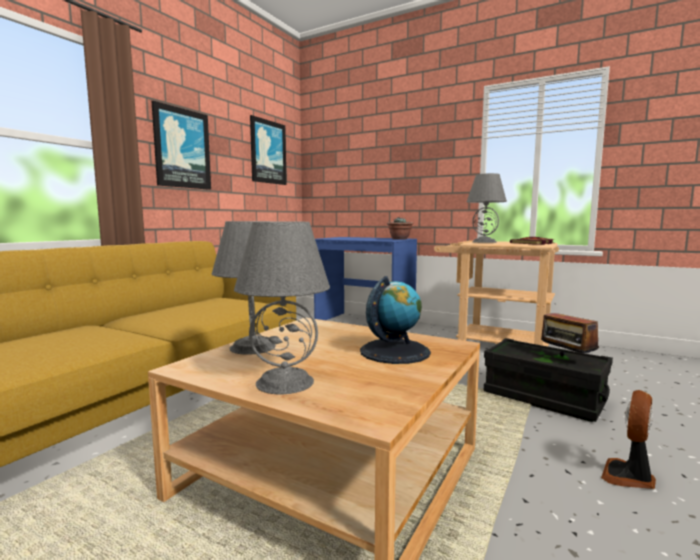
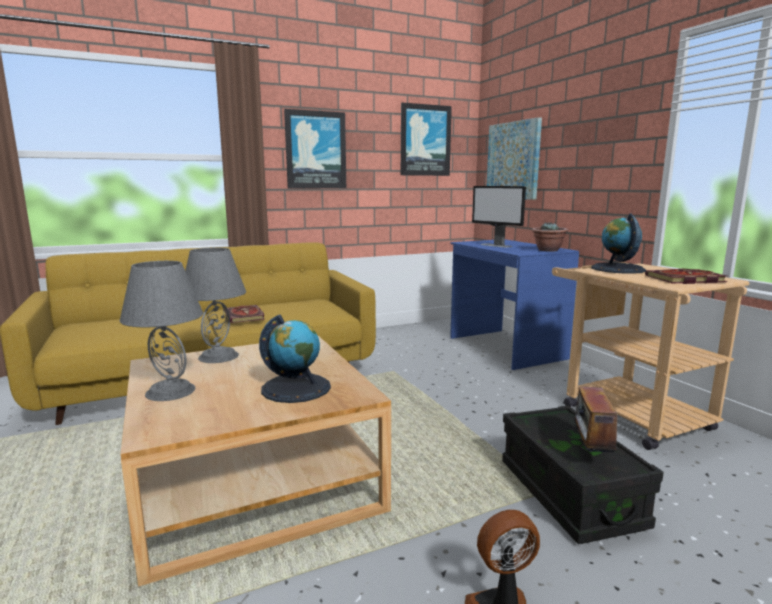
camera: 35 degrees right, 5 degrees up
grey table lamp [467,173,507,243] -> globe [591,213,646,274]
none -> book [224,305,265,323]
none -> monitor [472,186,526,248]
none -> picture [487,117,542,200]

